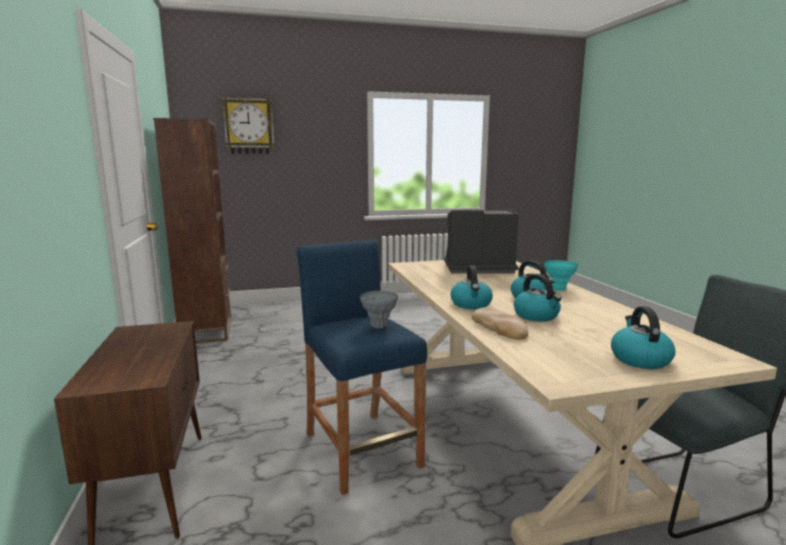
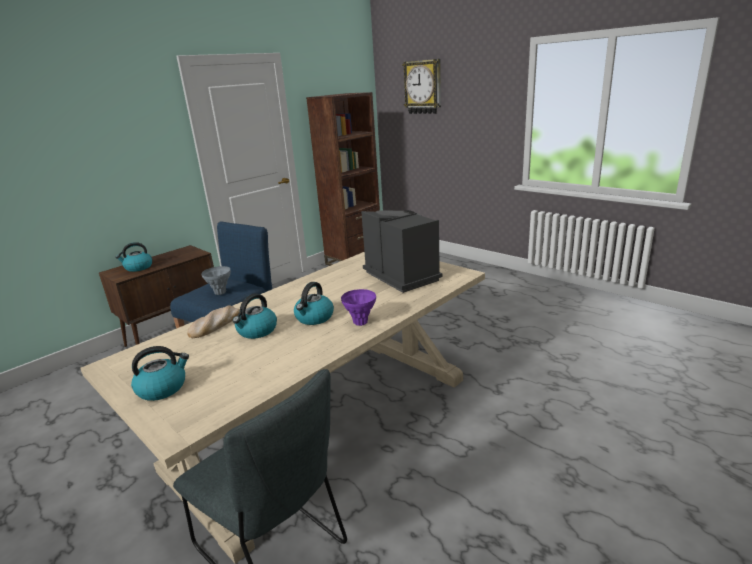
camera: 60 degrees right, 10 degrees up
kettle [450,265,493,309] -> kettle moved to [115,242,152,272]
turquoise vase [544,260,578,291] -> purple vase [341,289,376,326]

